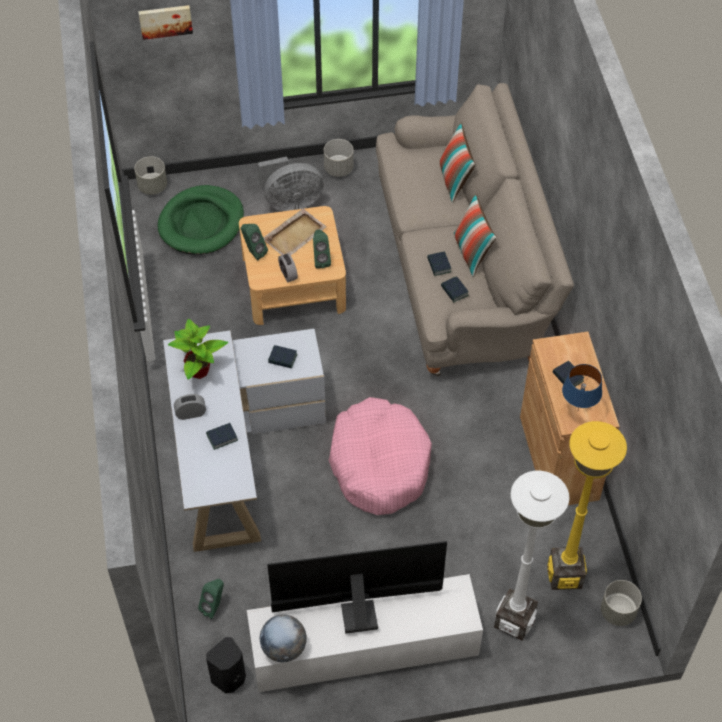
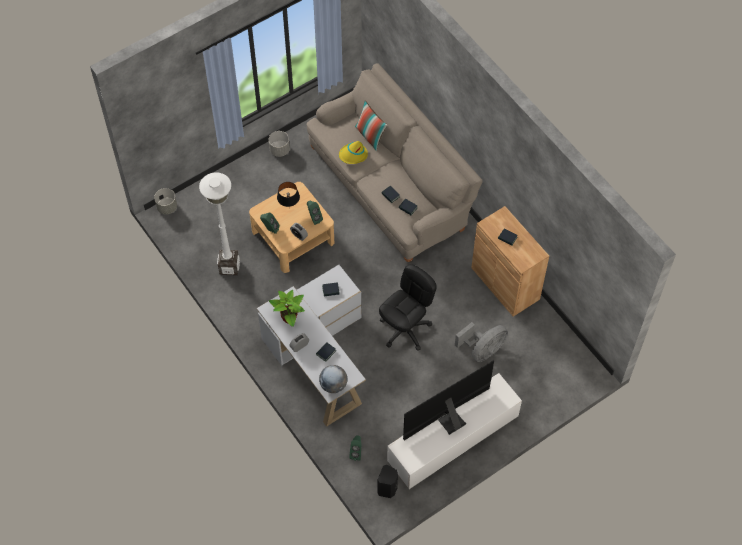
camera: 25 degrees left, 5 degrees up
picture [138,5,193,40] -> none
green dog bed [158,185,244,255] -> none
grey fan [258,157,324,211] -> grey fan moved to [455,322,508,362]
globe [260,615,307,662] -> globe moved to [319,365,347,393]
beige tray [263,208,326,255] -> black table lamp [277,182,300,207]
pink dog bed [329,397,432,515] -> black office chair [379,264,437,351]
pillow [454,193,497,277] -> none
white floor lamp [494,471,569,641] -> white floor lamp moved to [199,172,240,275]
yellow floor lamp [547,421,627,590] -> none
blue table lamp [562,364,602,410] -> none
grey planter [601,580,642,626] -> none
none -> yellow hat [339,141,368,164]

